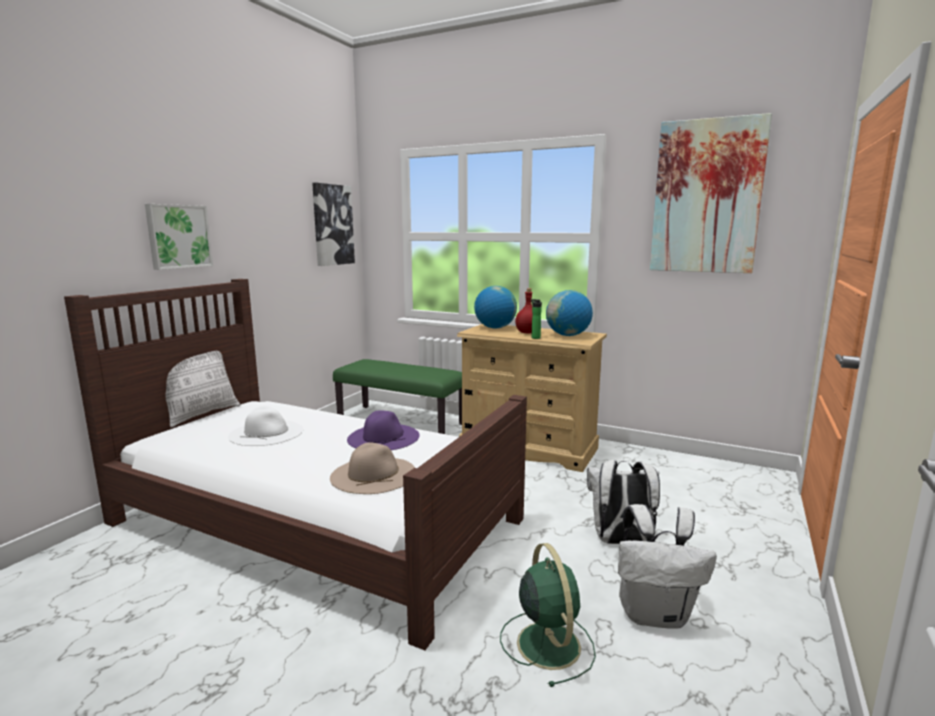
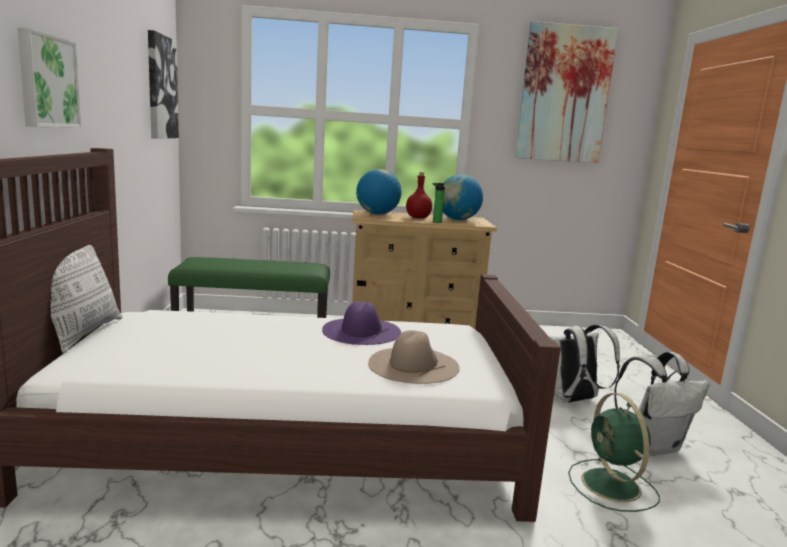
camera: 30 degrees left, 0 degrees up
white hat [228,406,303,446] -> none
green fan [500,543,596,687] -> green fan turned 150 degrees counterclockwise [568,393,660,512]

